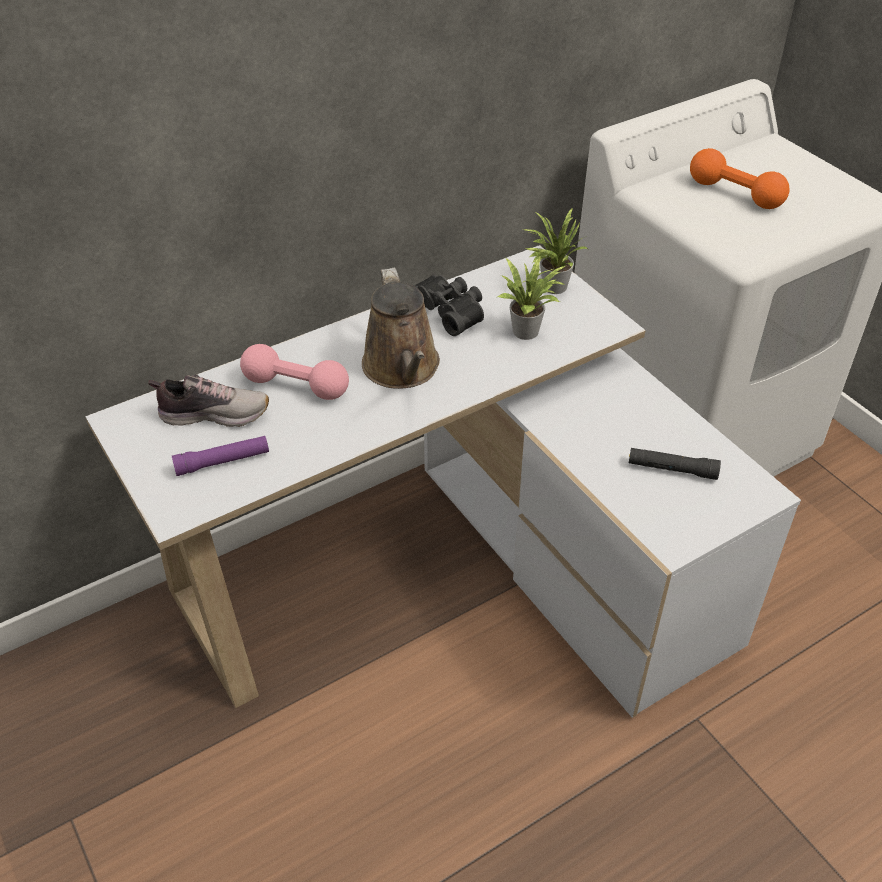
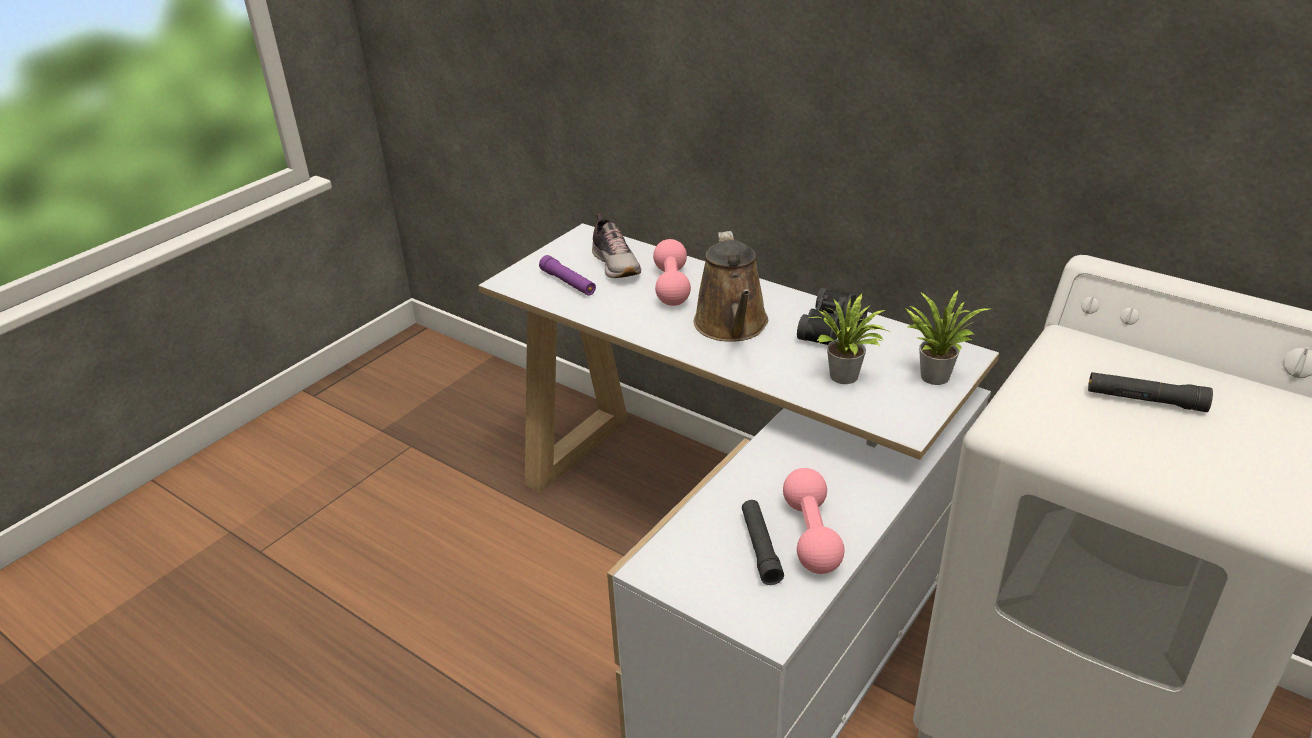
camera: 70 degrees right, 10 degrees down
brown watering can [362,268,440,389] -> brown watering can turned 60 degrees counterclockwise [694,231,768,342]
orange dumbbell [690,148,789,209] -> black flashlight [1088,372,1213,412]
none -> pink dumbbell [783,468,845,574]

